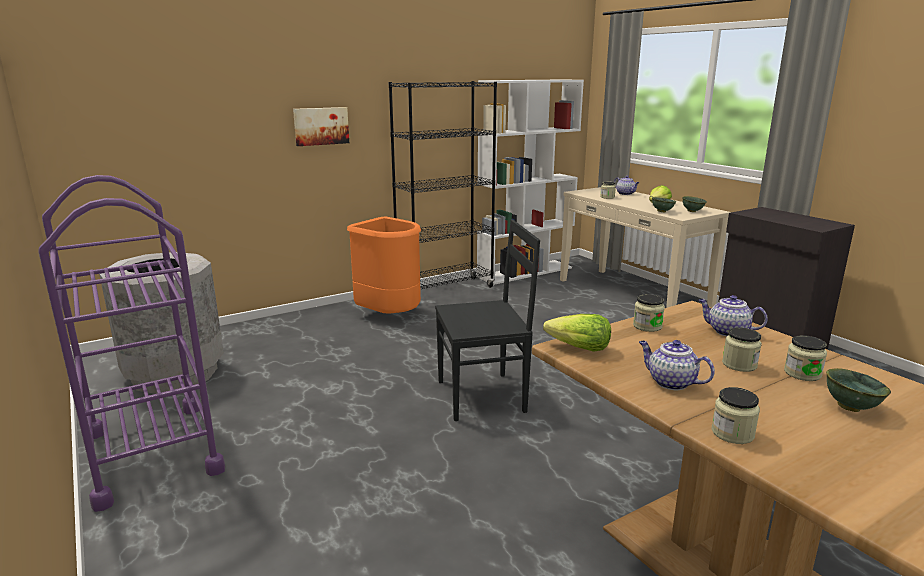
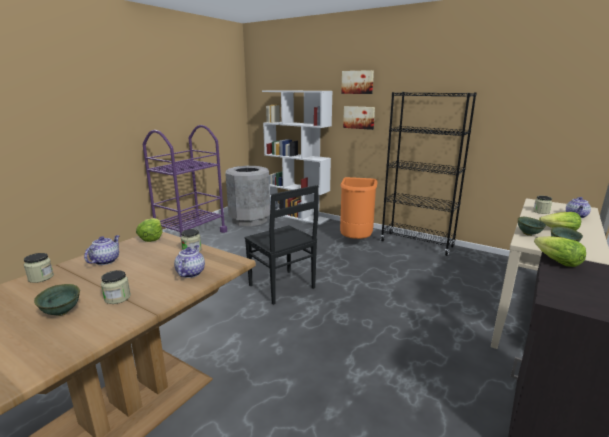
camera: 65 degrees right, 0 degrees up
white bookcase [477,79,584,285] -> white bookcase moved to [262,90,333,225]
jar [722,327,762,372] -> none
none -> picture [341,70,374,94]
none -> lettuce [534,236,586,267]

